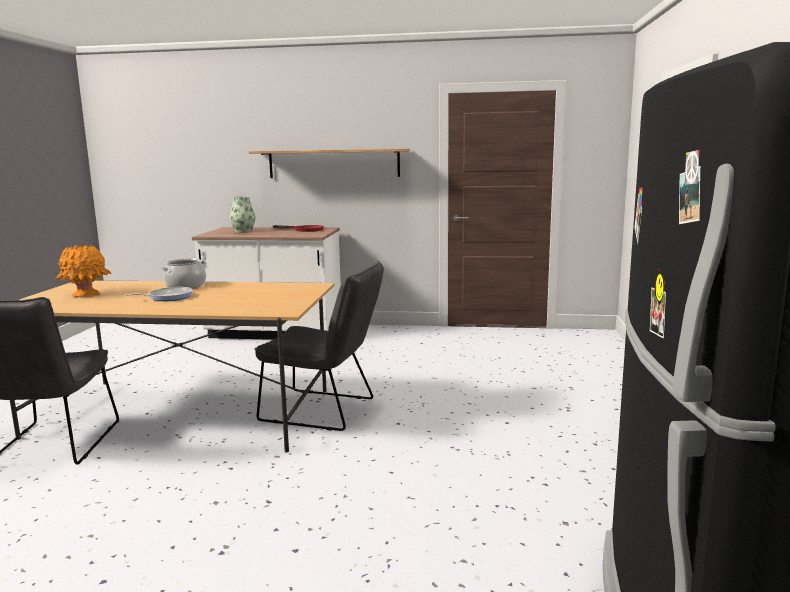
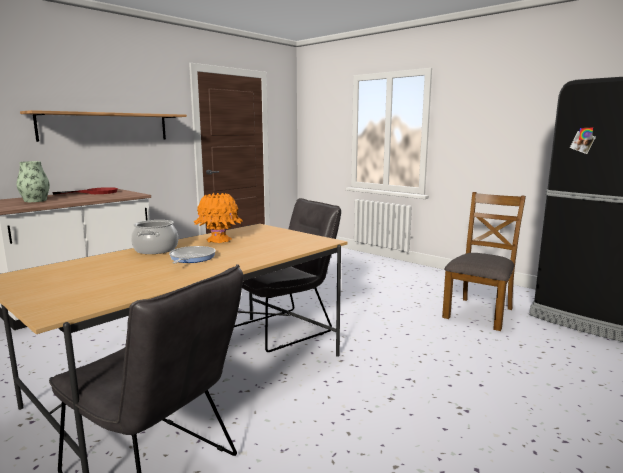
camera: 55 degrees left, 0 degrees up
orange vase [55,245,111,297] -> orange vase moved to [194,193,243,243]
none -> brown chair [442,192,526,331]

